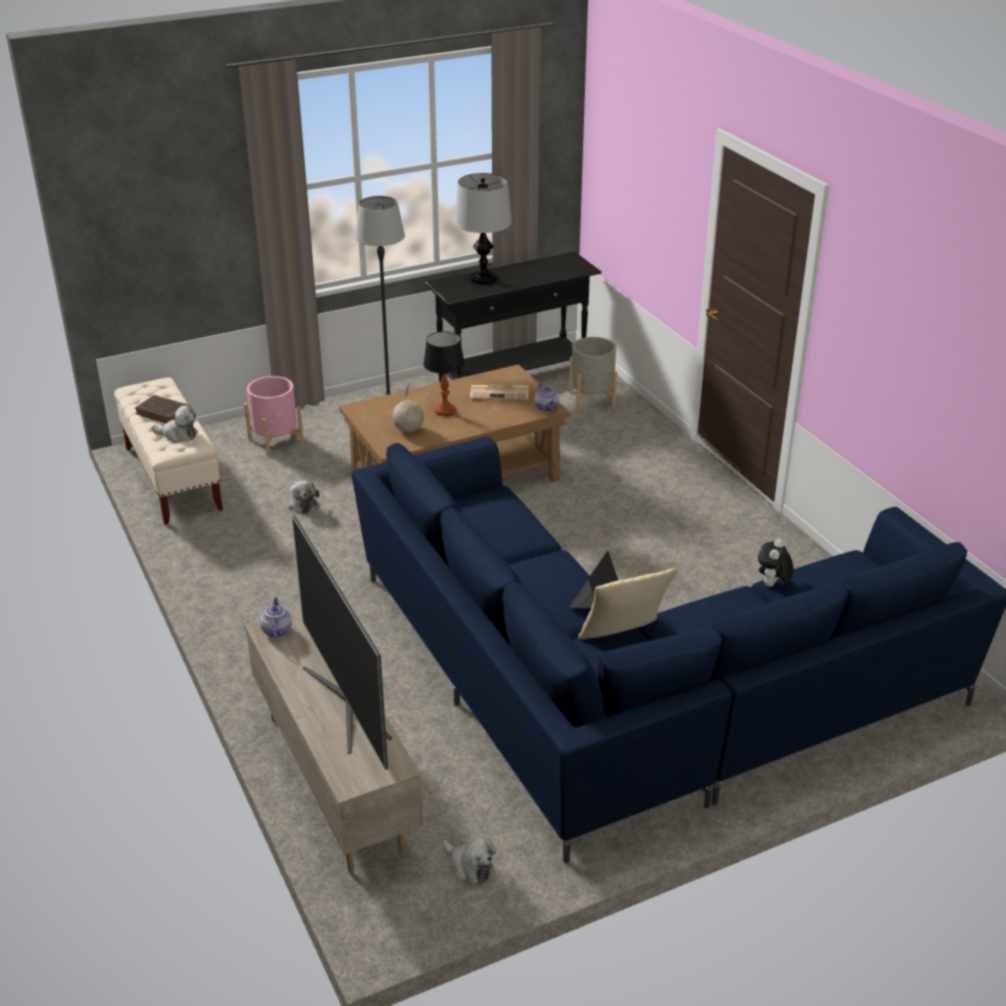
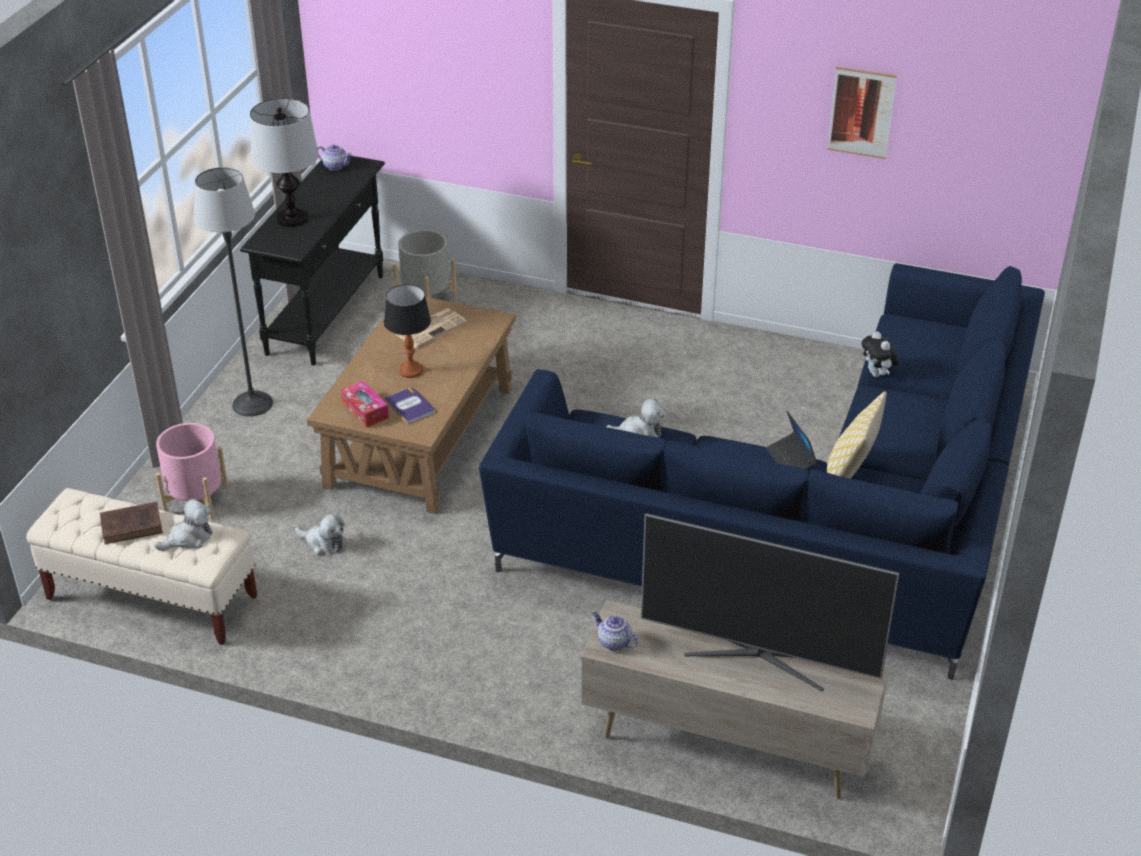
camera: 45 degrees left, 5 degrees up
globe [392,384,424,432] -> book [383,388,435,424]
plush toy [442,837,496,884] -> plush toy moved to [606,398,666,437]
teapot [534,384,559,412] -> teapot moved to [317,145,352,171]
none -> tissue box [341,381,389,427]
none -> picture [827,67,897,159]

